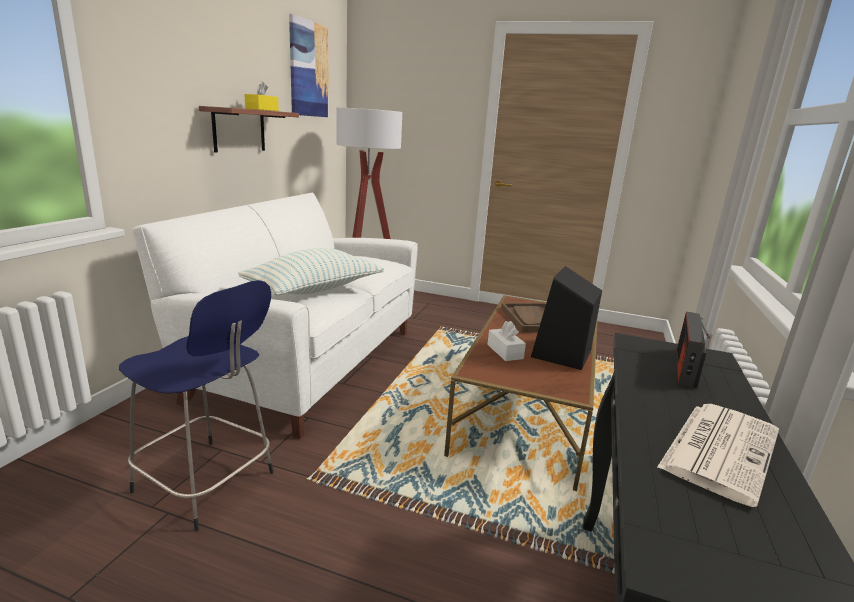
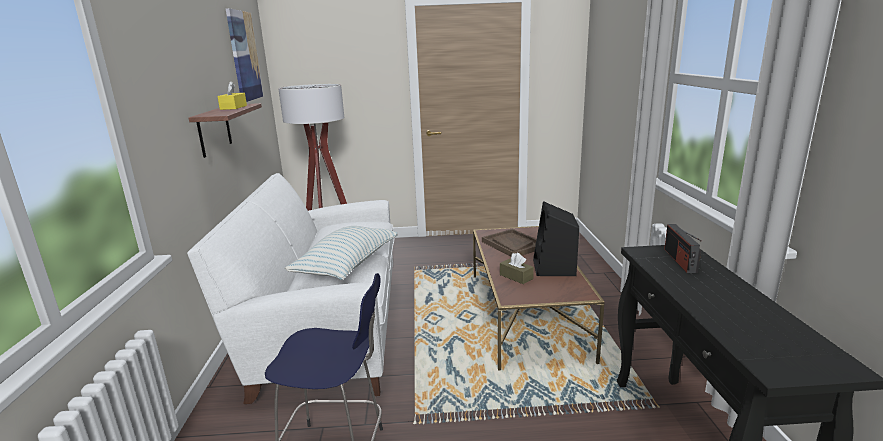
camera: 20 degrees left, 0 degrees up
white tissue box [487,321,526,361] -> brown tissue box [500,252,534,284]
newspaper [657,404,779,507] -> none

